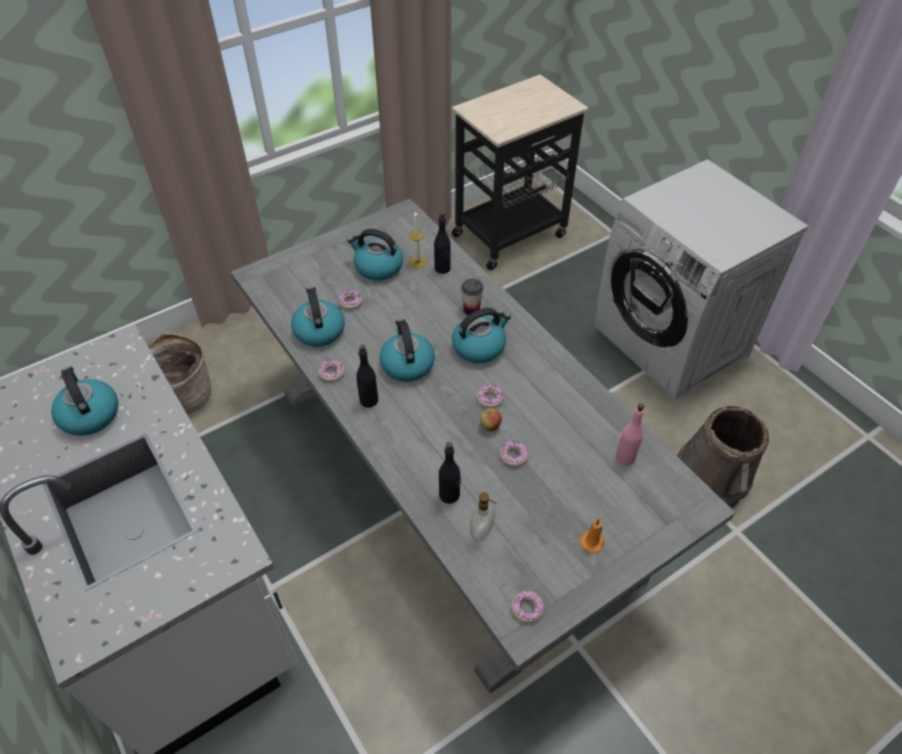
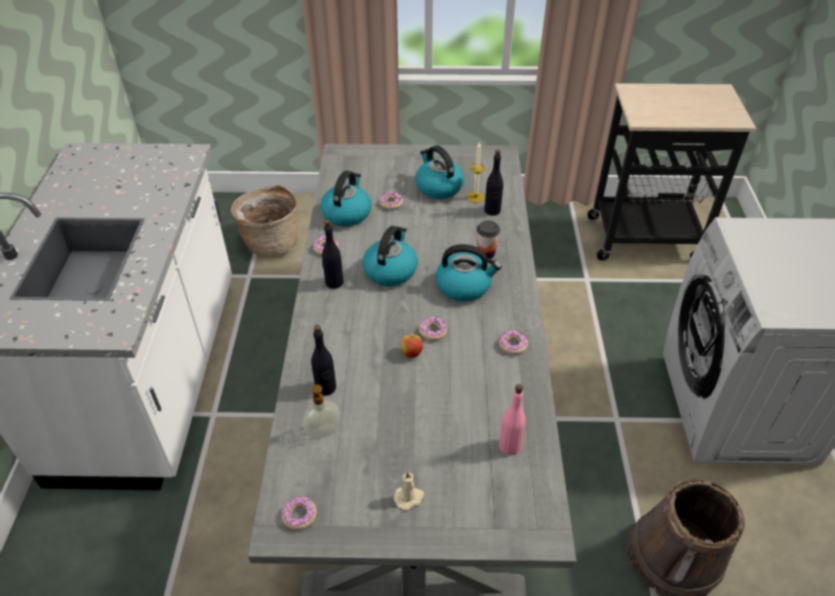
camera: 35 degrees right, 5 degrees down
kettle [51,366,118,436] -> none
donut [500,441,529,467] -> donut moved to [499,330,528,355]
orange candle [579,519,605,553] -> beige candle [394,471,424,510]

